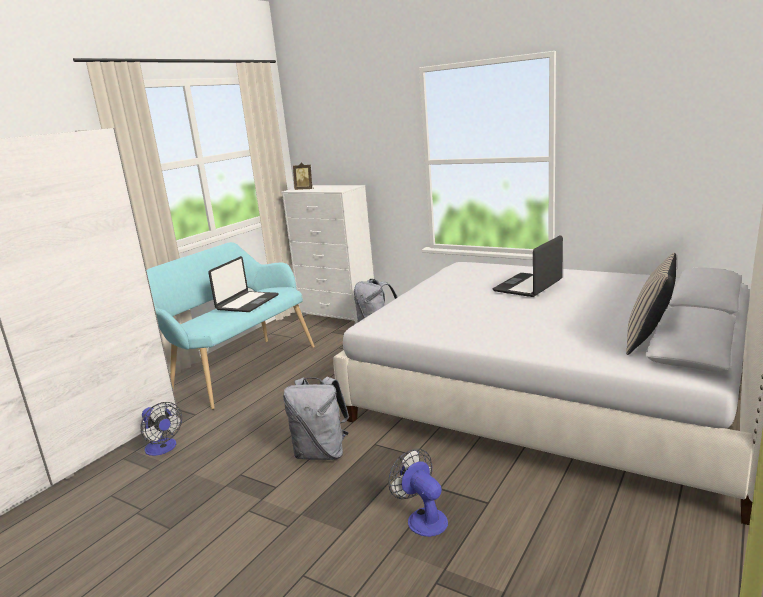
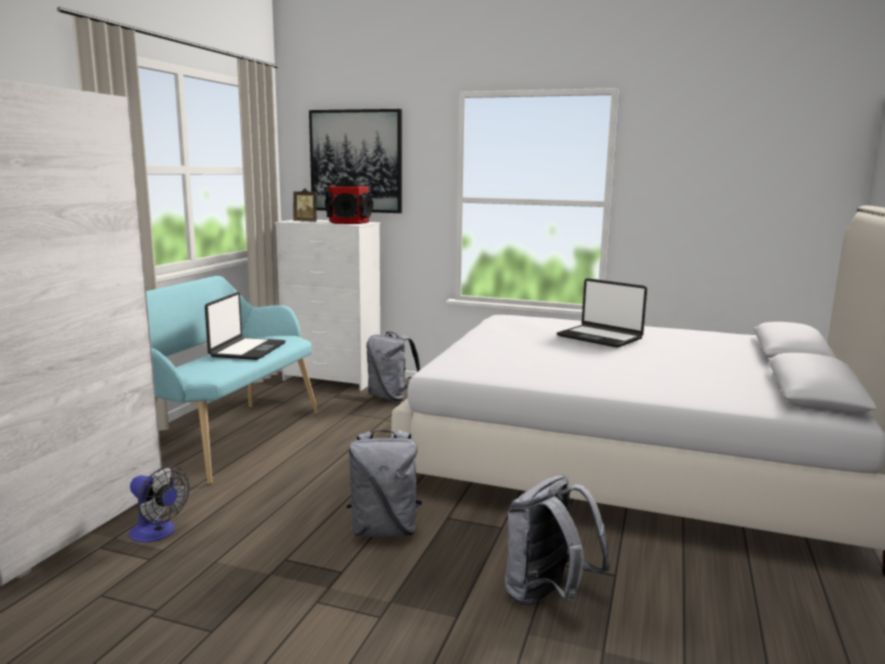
camera: 15 degrees left, 5 degrees down
fan [388,448,448,537] -> grey backpack [505,475,610,605]
laptop [493,235,563,297] -> laptop turned 75 degrees counterclockwise [557,278,647,348]
beige pillow [626,253,676,355] -> none
none -> picture [309,109,402,213]
none -> speaker [325,182,373,224]

